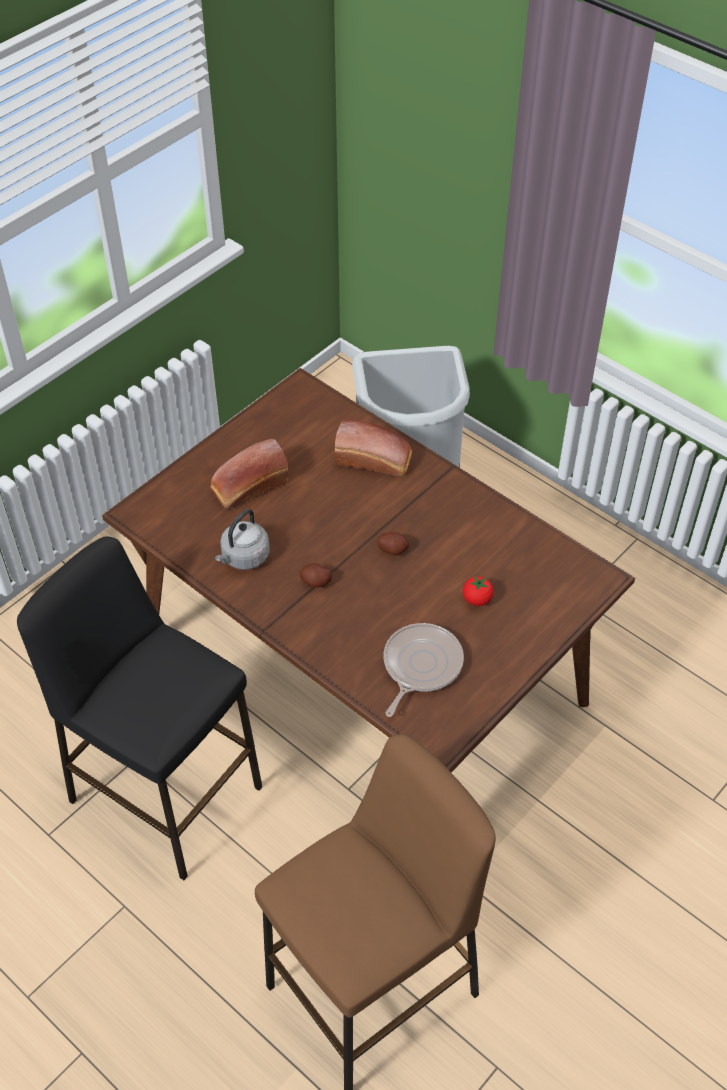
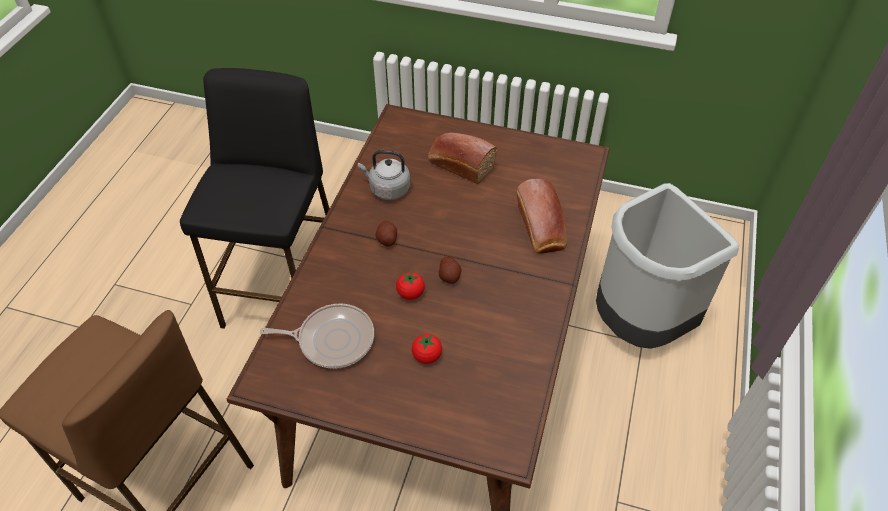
camera: 65 degrees right, 0 degrees up
none -> tomato [396,271,425,300]

